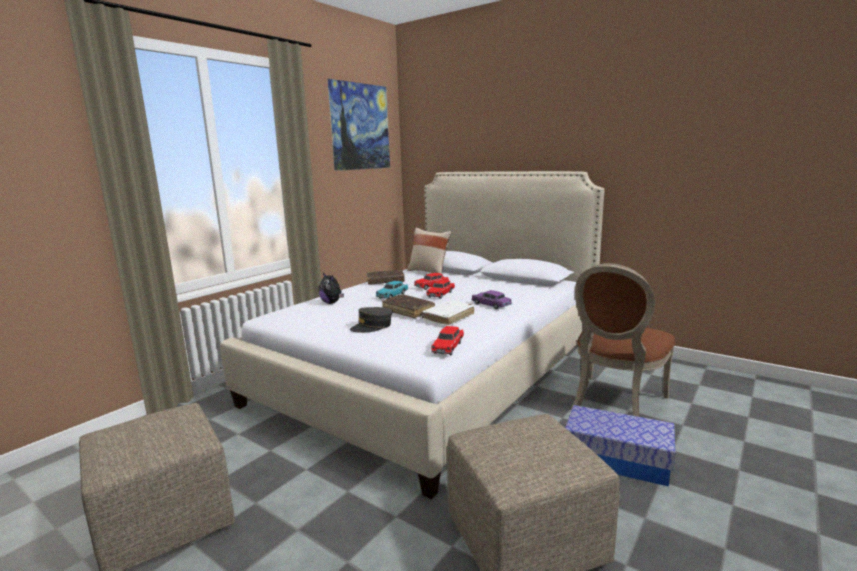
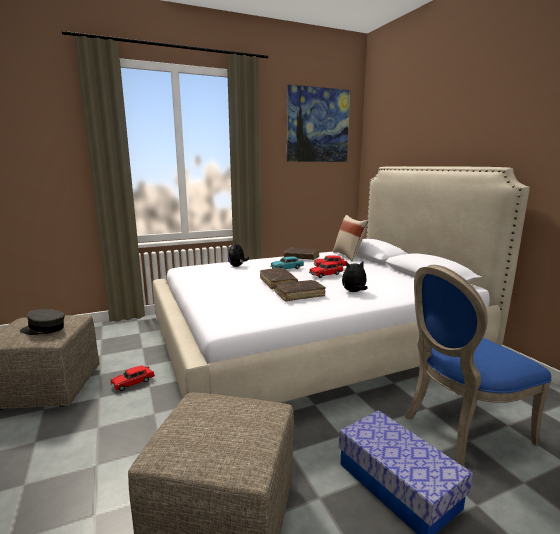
camera: 30 degrees right, 0 degrees up
grey cap [350,307,393,332] -> grey cap moved to [20,309,65,335]
white book [421,301,474,326] -> brown book [274,280,326,301]
red toy car [431,326,464,355] -> red toy car moved to [110,366,155,391]
purple toy car [471,290,512,309] -> plush toy [342,261,368,292]
brown chair [571,263,676,417] -> blue chair [405,265,551,465]

